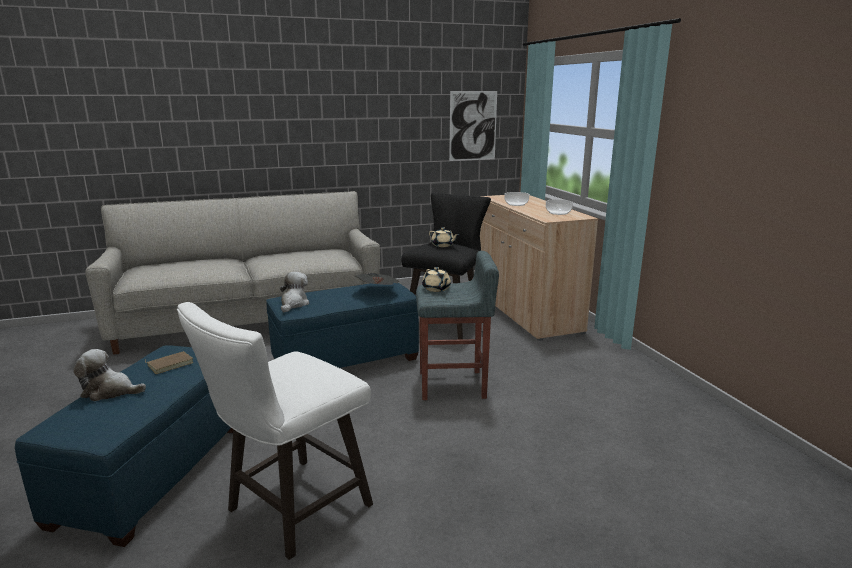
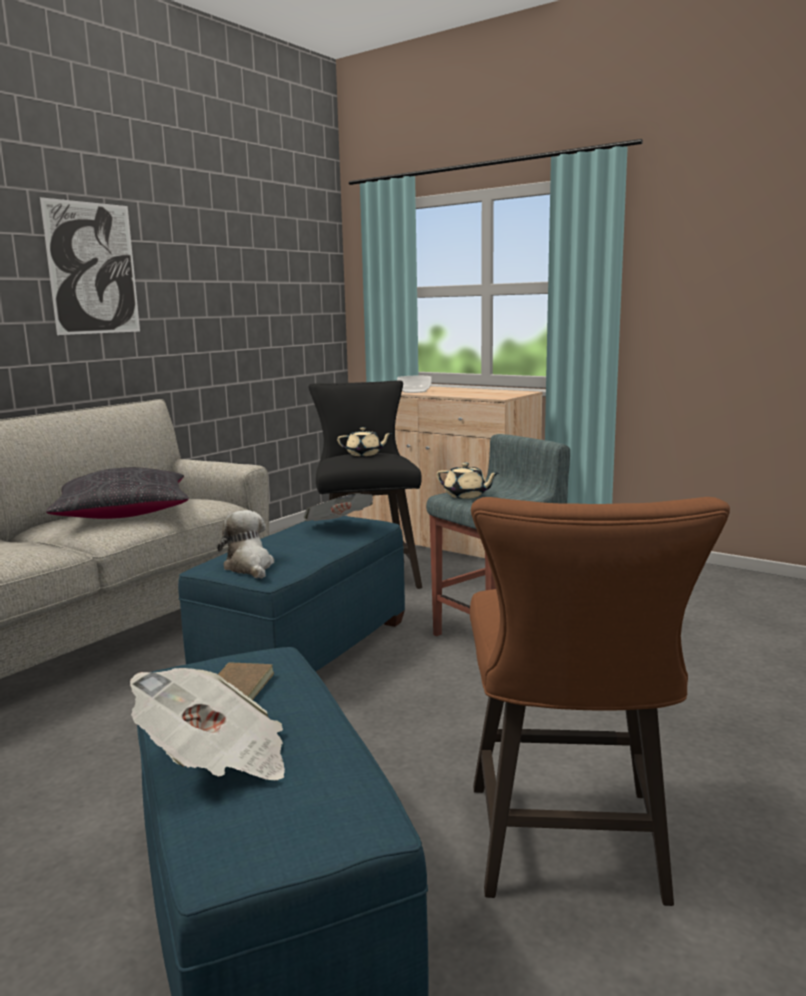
camera: 35 degrees left, 5 degrees down
plush toy [73,349,146,401] -> newspaper [130,668,285,780]
white stool [177,302,373,560] -> brown stool [470,497,730,906]
picture [449,91,497,161] -> picture moved to [40,197,140,335]
bowl [546,199,573,215] -> none
none -> black pillow [46,467,189,519]

